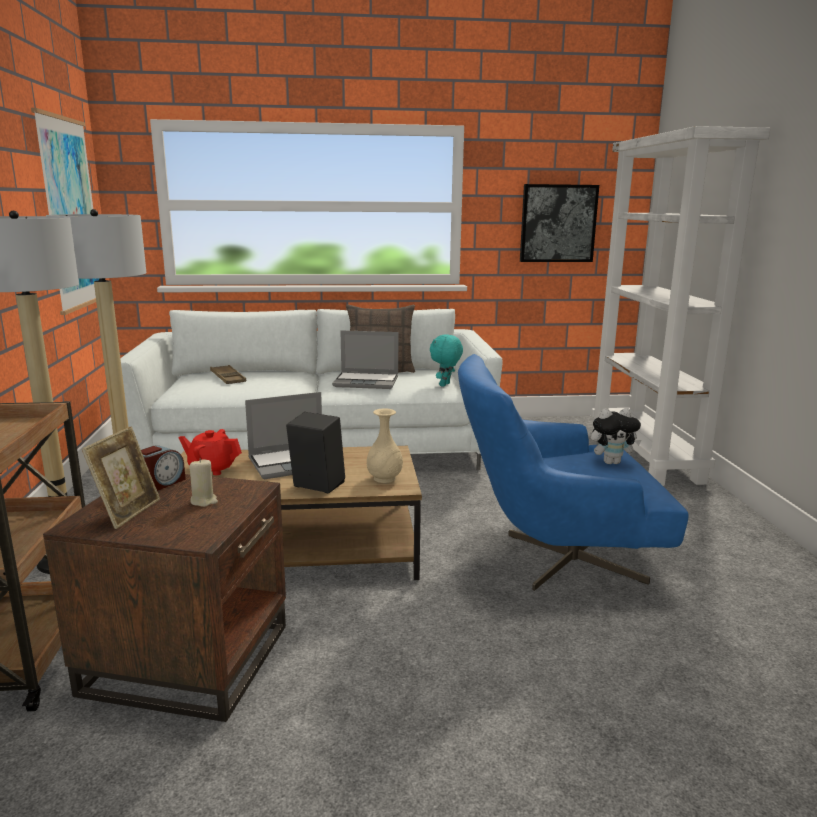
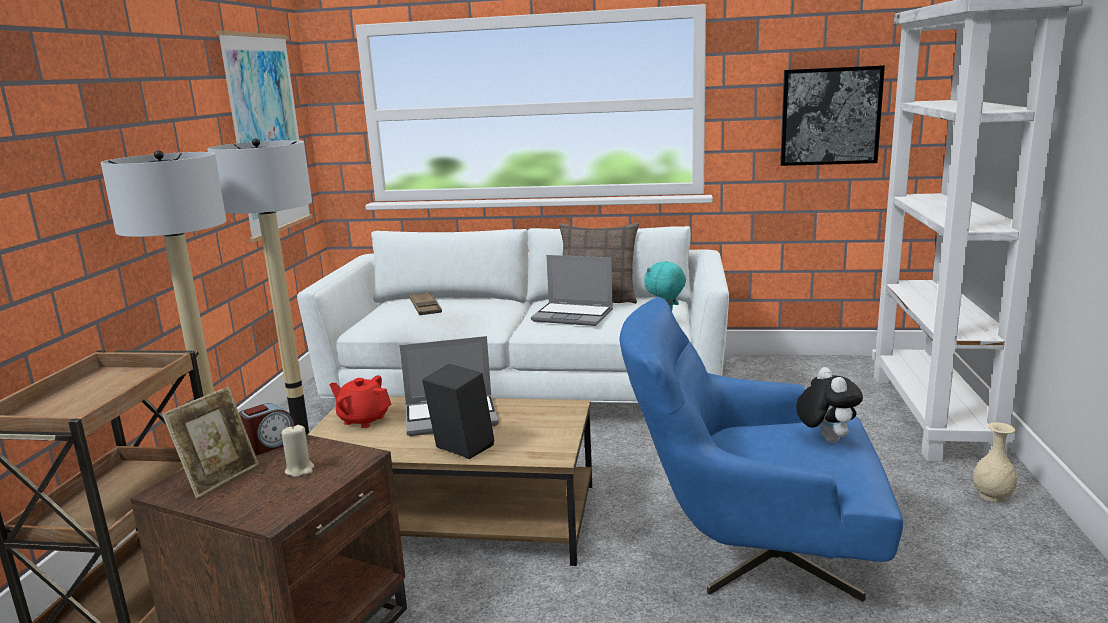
camera: 15 degrees right, 0 degrees up
beige vase [367,409,403,483] -> beige vase moved to [973,422,1017,502]
plush toy [591,408,641,464] -> plush toy turned 105 degrees counterclockwise [796,367,863,443]

